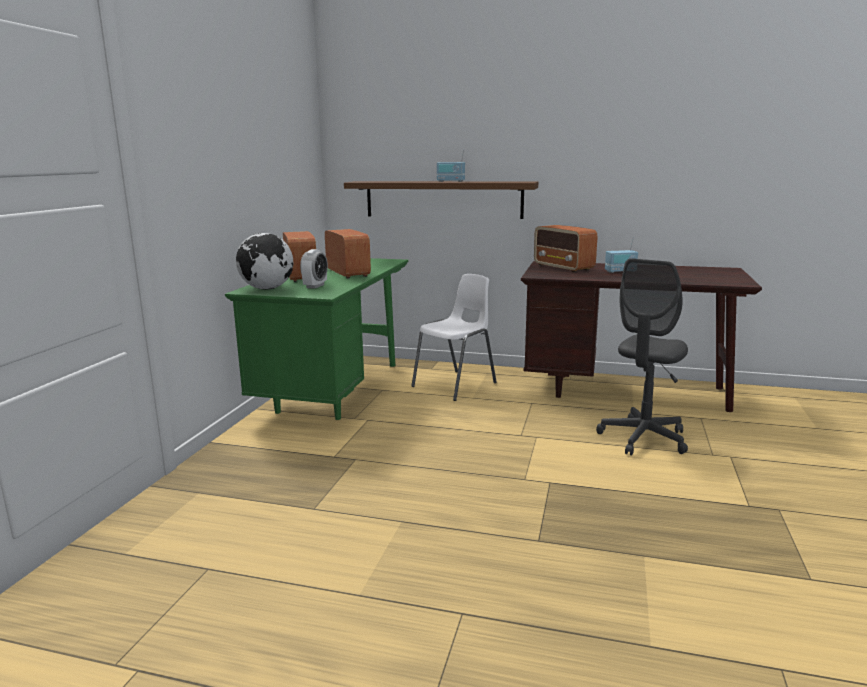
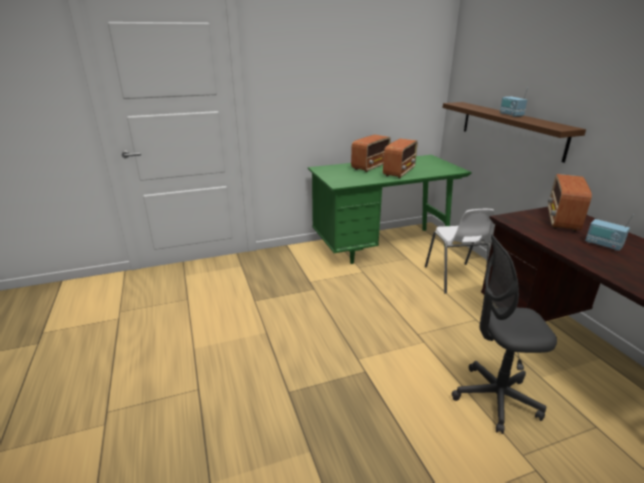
camera: 55 degrees right, 10 degrees up
globe [236,233,293,290] -> none
alarm clock [300,249,328,289] -> none
white chair [411,274,497,401] -> white chair turned 75 degrees clockwise [425,209,495,294]

